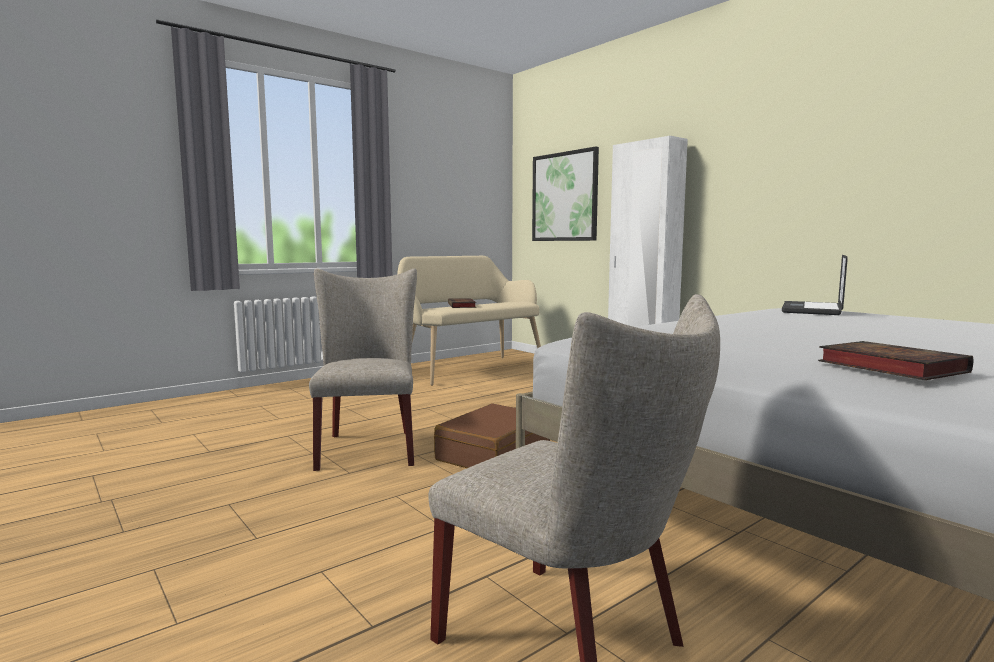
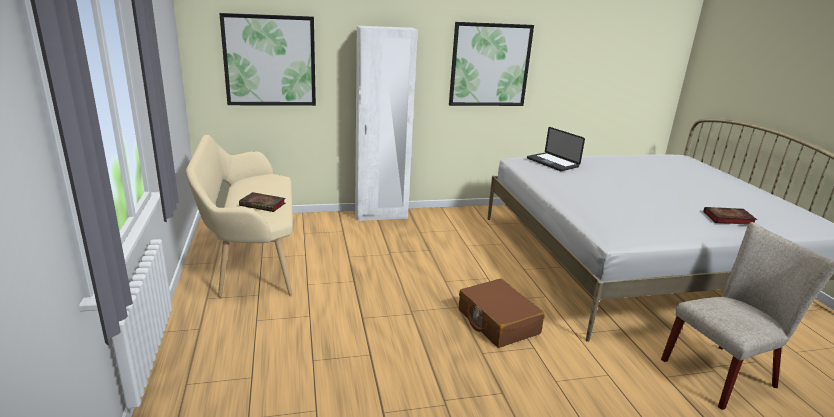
camera: 65 degrees left, 15 degrees up
beige chair [309,268,417,471] -> none
none -> picture [449,22,534,106]

